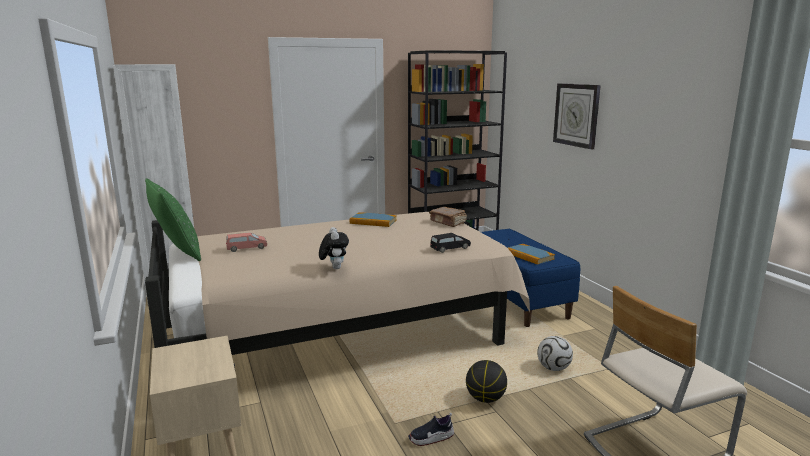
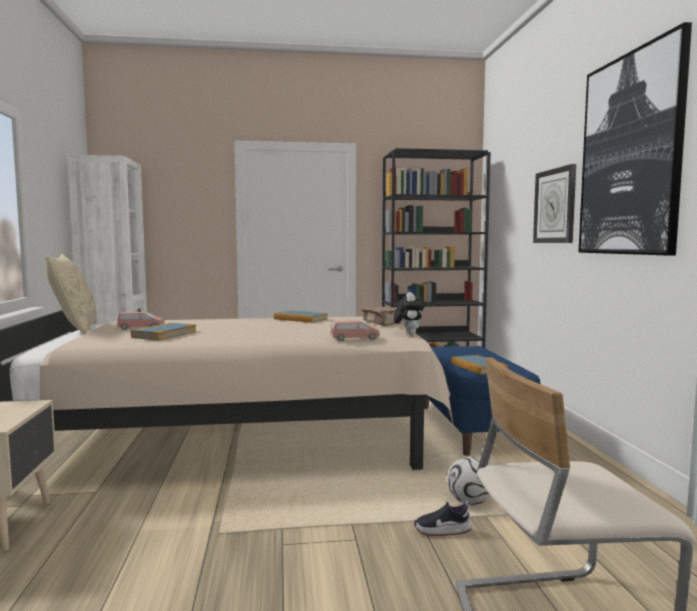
camera: 15 degrees right, 10 degrees down
green pillow [145,178,201,261] -> beige pillow [46,254,97,334]
plush toy [319,227,349,269] -> plush toy moved to [394,292,425,335]
shoe [408,413,454,446] -> shoe moved to [414,501,472,536]
black toy car [430,233,471,253] -> pink toy car [331,320,380,341]
basketball [466,360,507,403] -> none
none -> book [131,323,197,340]
none -> picture [578,22,692,256]

